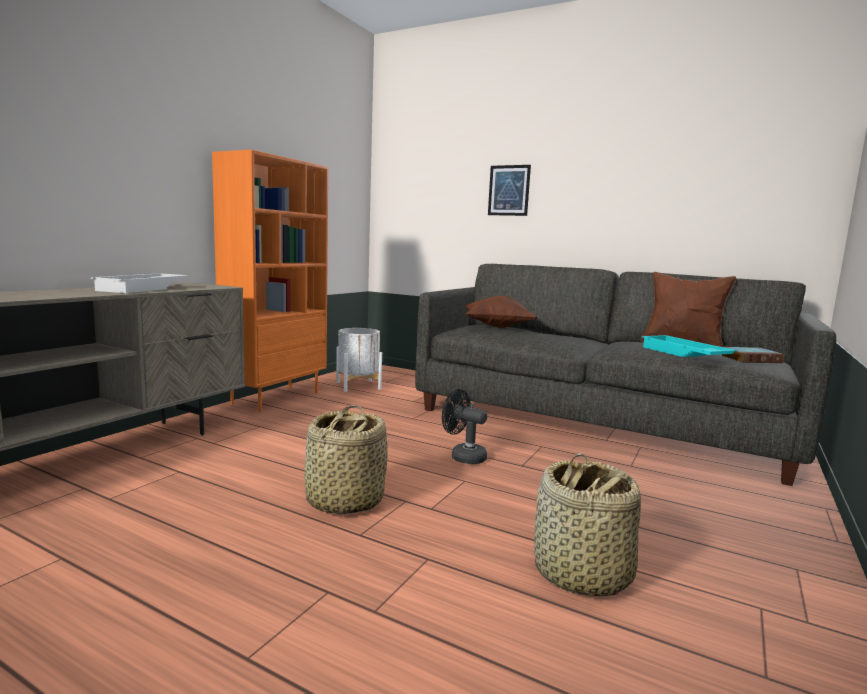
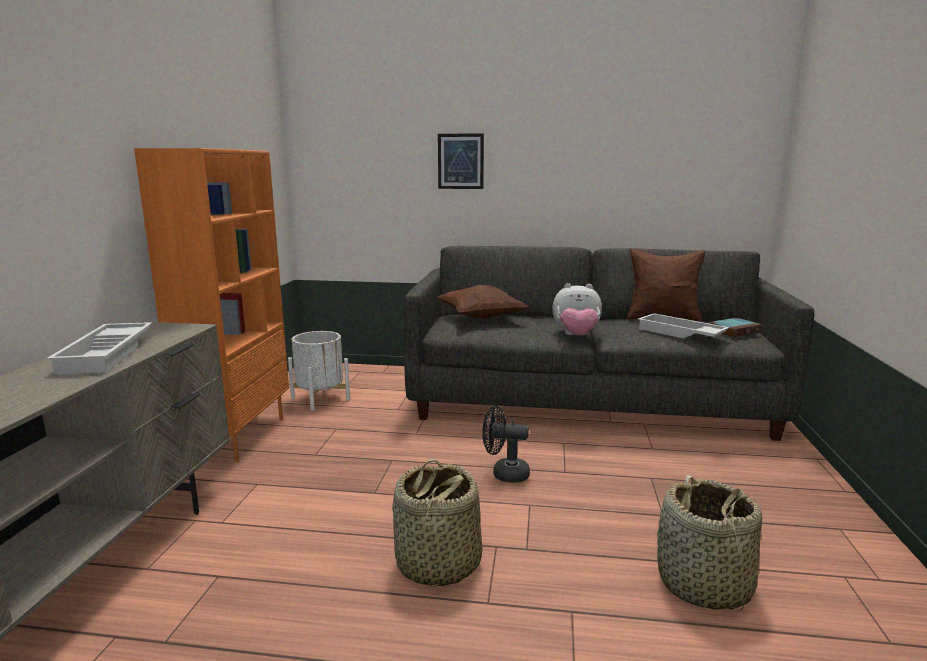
camera: 20 degrees left, 5 degrees up
turquoise tray [642,335,737,357] -> white tray [638,313,729,338]
none -> plush toy [552,283,602,335]

